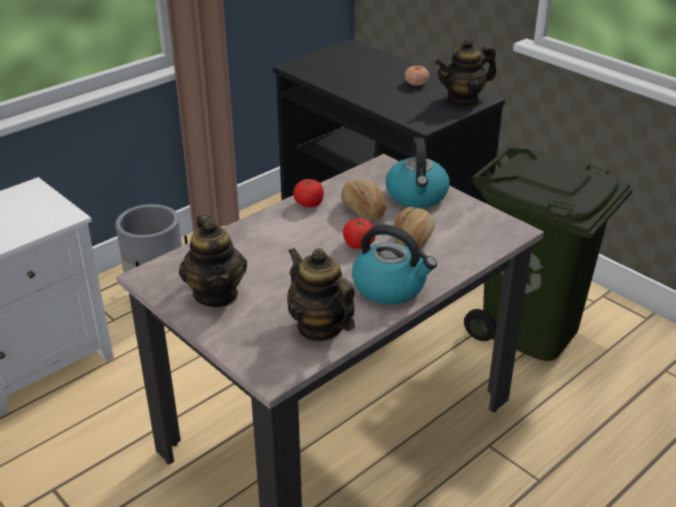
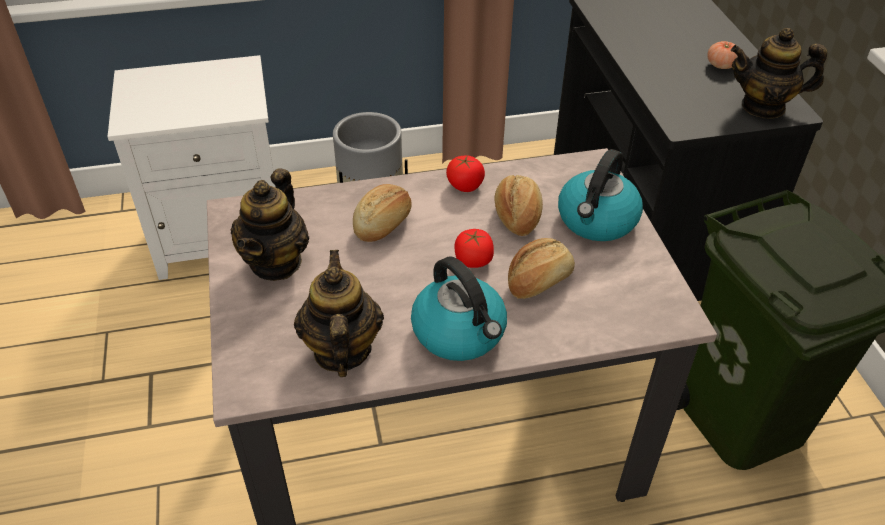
camera: 30 degrees right, 10 degrees up
none -> bread [353,184,412,242]

